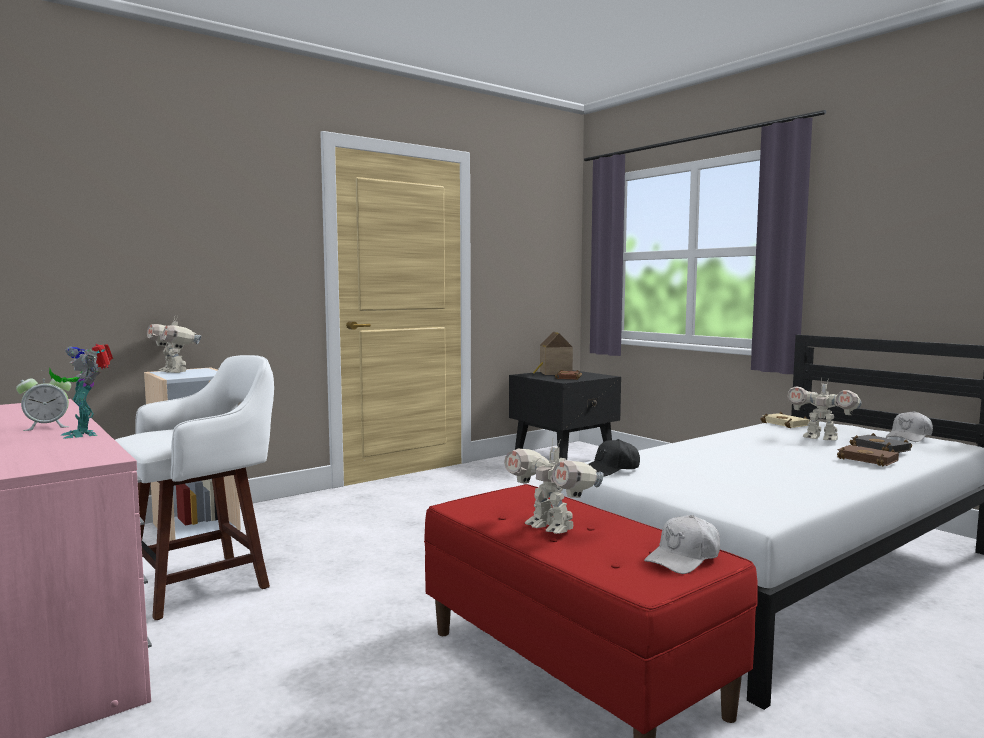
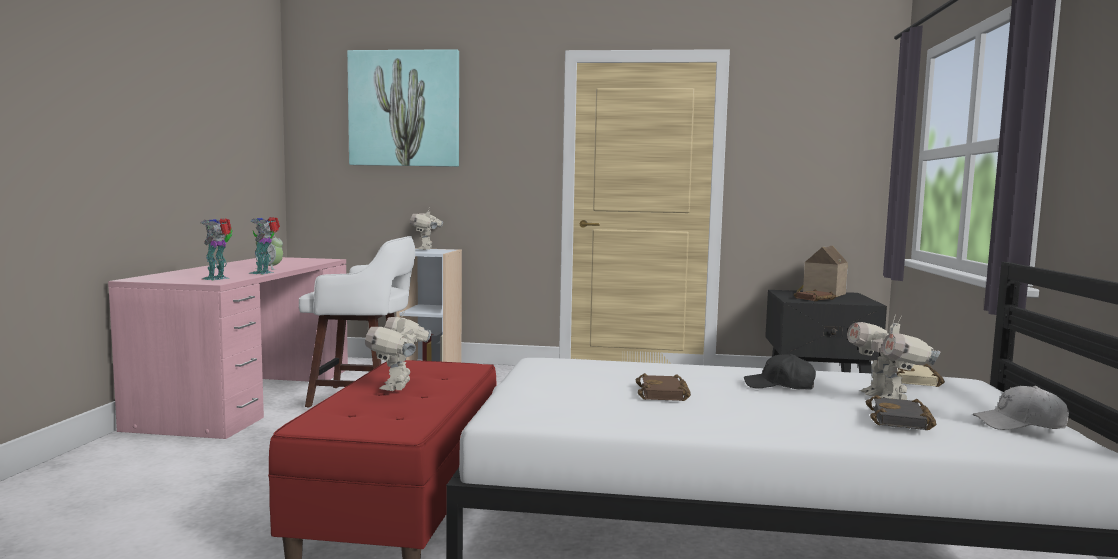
camera: 45 degrees right, 0 degrees up
black cap [588,439,640,477] -> black cap moved to [744,354,816,390]
white cap [644,515,720,574] -> none
brown book [837,443,899,467] -> brown book moved to [636,373,691,401]
none -> toy robot [200,218,233,280]
none -> picture [347,49,459,167]

